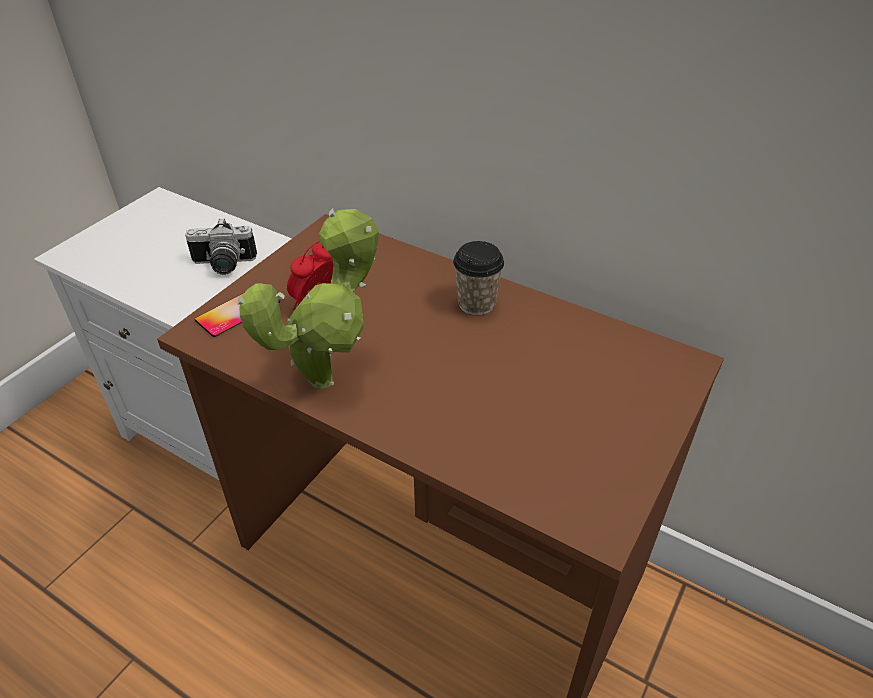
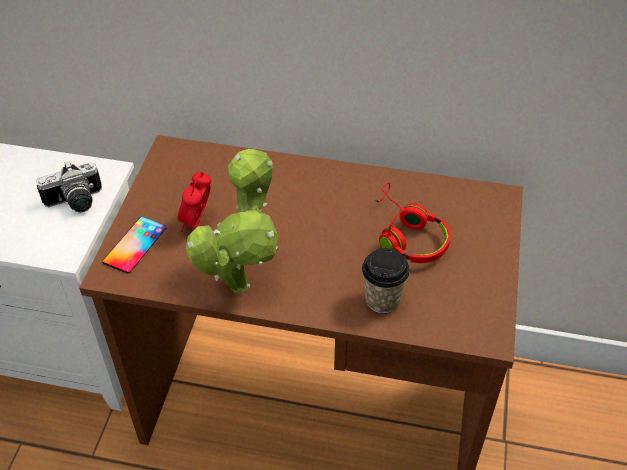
camera: 20 degrees left, 5 degrees up
cup [453,241,504,315] -> cup moved to [362,248,410,313]
none -> red headphones [375,182,451,263]

